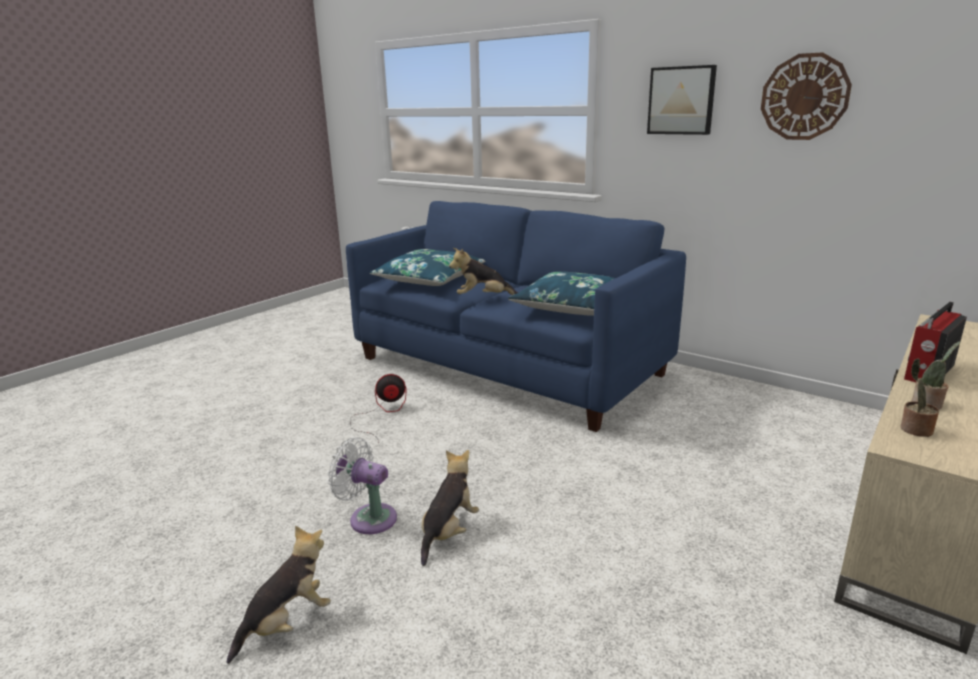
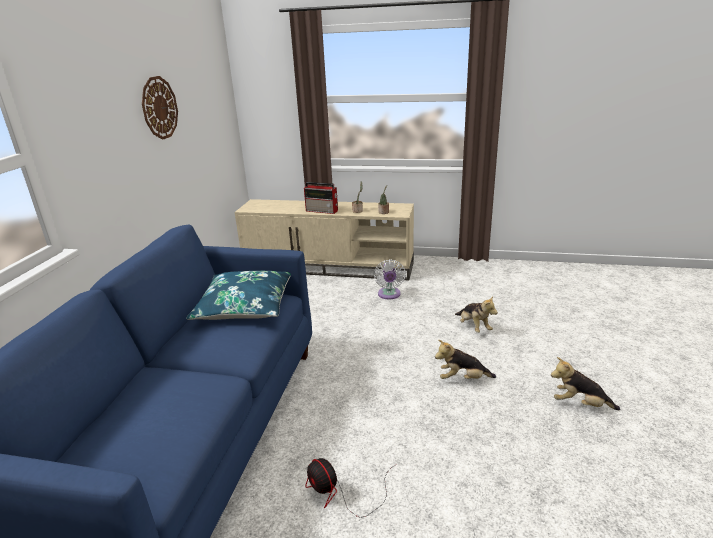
camera: 115 degrees left, 5 degrees up
white fan [328,437,397,534] -> white fan moved to [374,260,406,299]
blue pillow [370,249,486,286] -> none
plush toy [449,248,518,295] -> plush toy moved to [455,296,498,333]
picture [647,65,717,135] -> none

